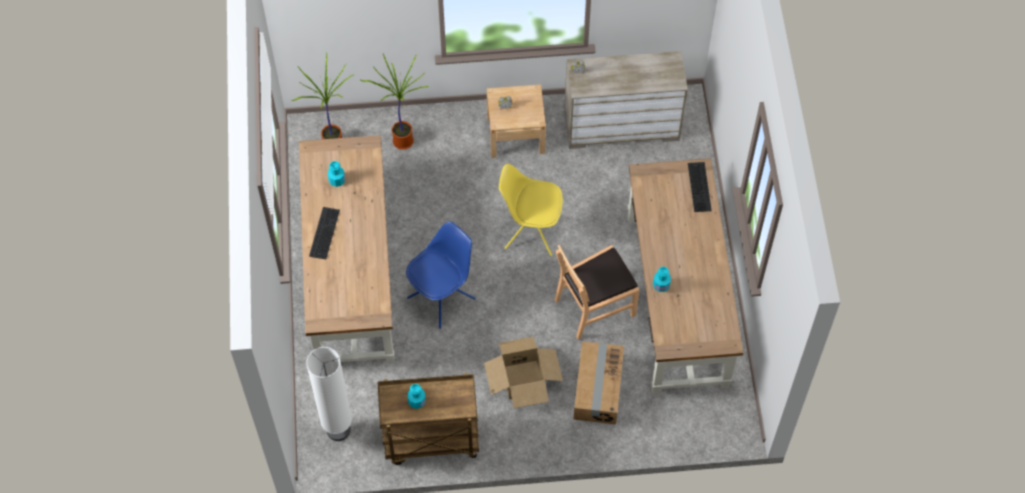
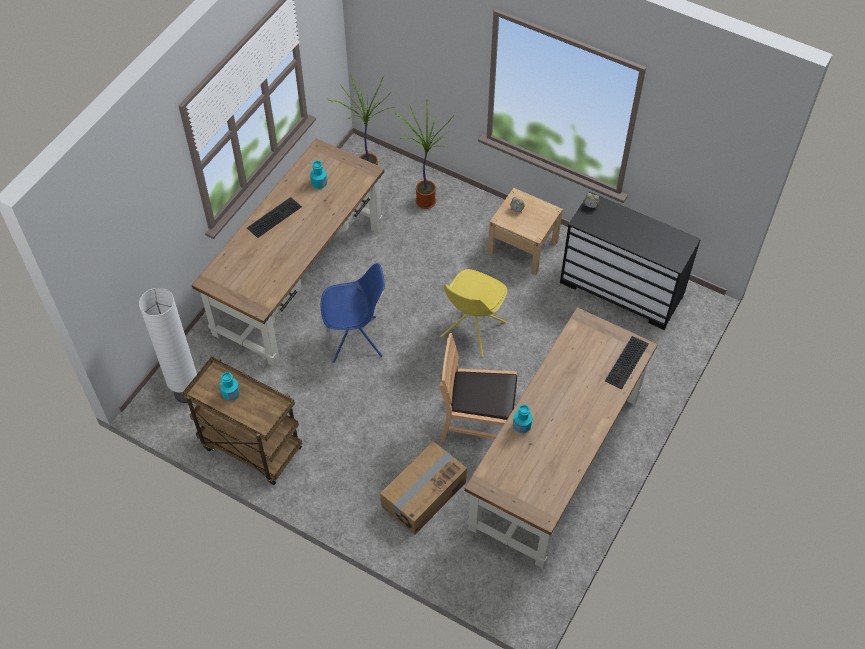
camera: 35 degrees right, 5 degrees down
cardboard box [484,337,563,408] -> none
yellow chair [499,164,563,256] -> yellow chair turned 105 degrees counterclockwise [440,269,507,357]
beige dresser [564,51,688,149] -> black dresser [560,192,701,330]

